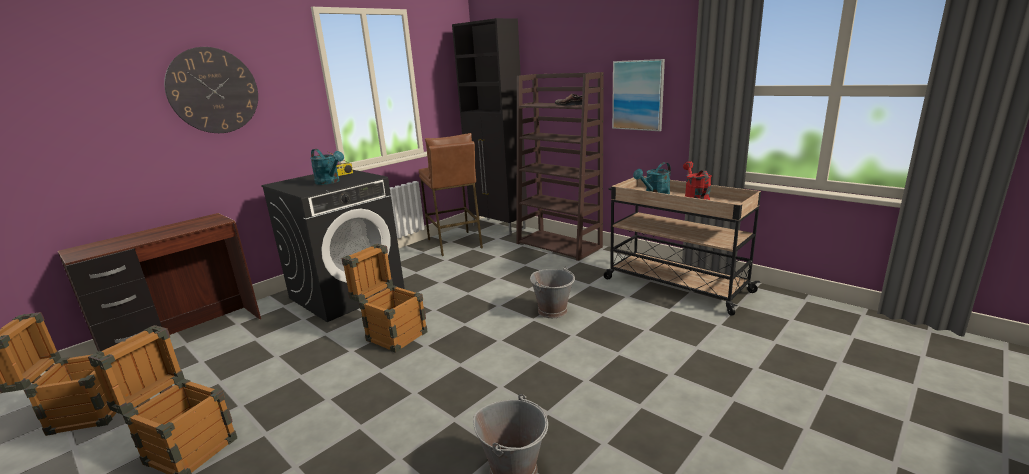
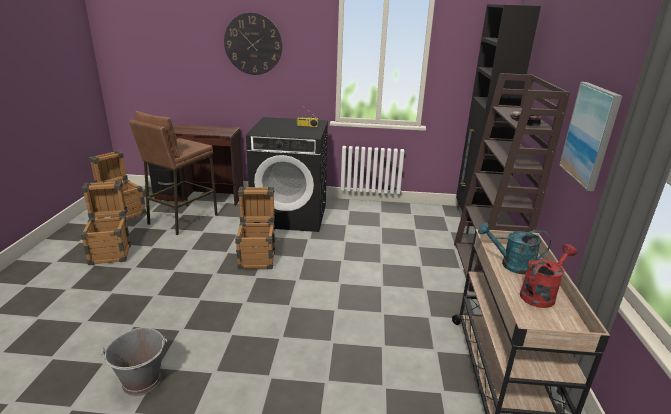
camera: 50 degrees right, 5 degrees up
turquoise watering can [310,149,344,185] -> none
brown stool [419,133,483,256] -> brown stool moved to [129,111,218,235]
grey bucket [530,266,575,318] -> none

